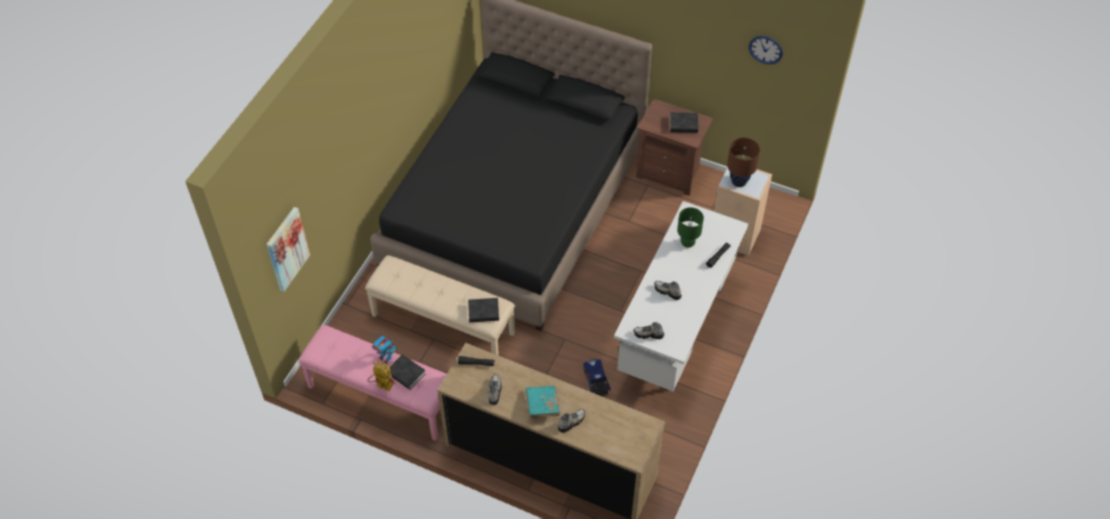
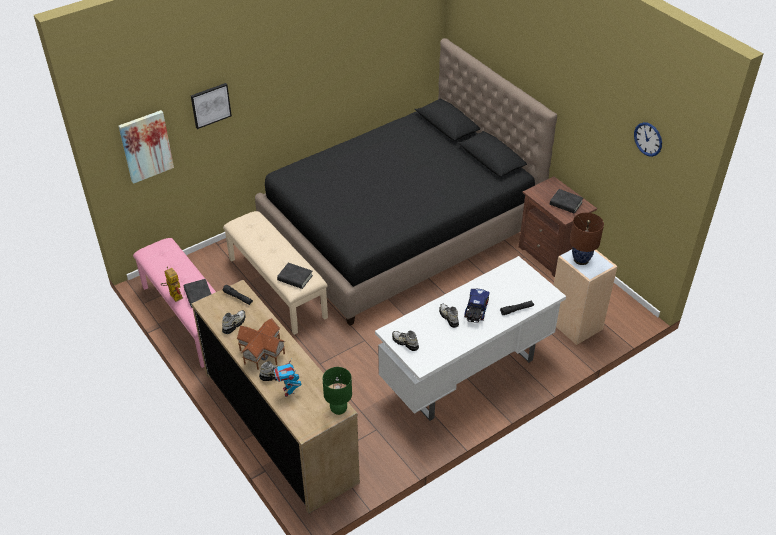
camera: 30 degrees right, 10 degrees down
toy robot [372,330,397,364] -> toy robot moved to [274,357,302,397]
turquoise book [525,386,560,418] -> toy house [236,318,285,370]
toy truck [583,359,611,396] -> toy truck moved to [464,289,490,323]
green table lamp [677,207,704,248] -> green table lamp moved to [322,367,352,415]
none -> picture [191,83,232,129]

